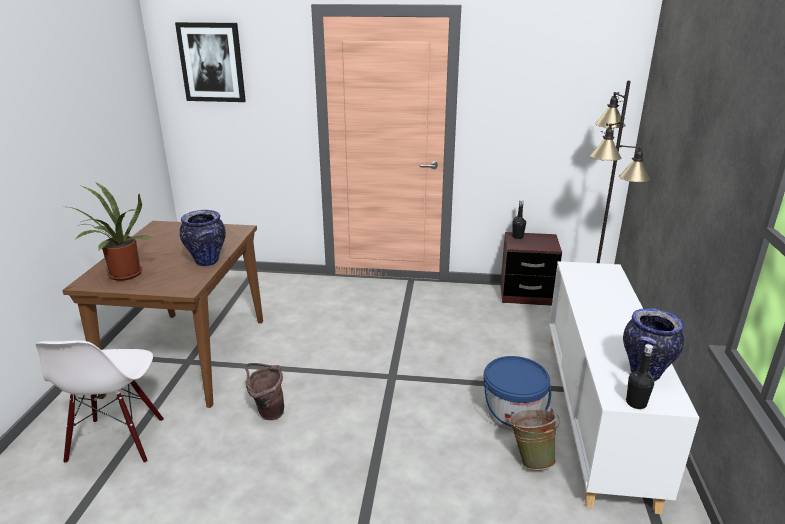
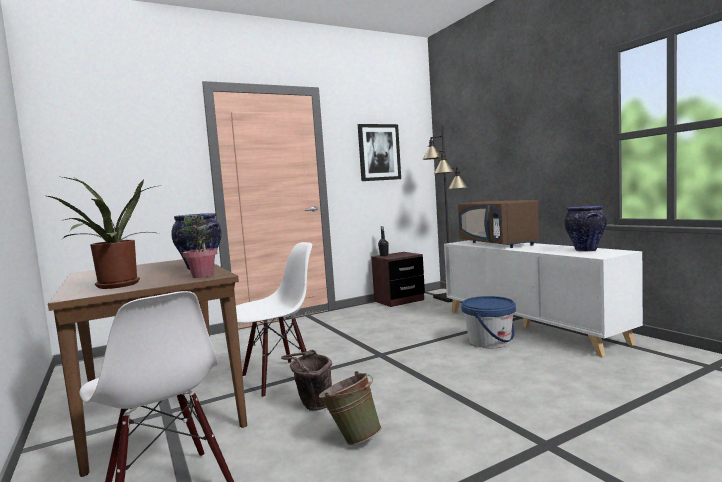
camera: 35 degrees left, 20 degrees down
picture [175,22,246,102] -> picture moved to [358,124,401,181]
green bucket [509,409,560,470] -> green bucket moved to [319,371,382,445]
black bottle [626,344,654,409] -> none
none -> potted plant [182,215,217,278]
none -> white chair [236,242,312,398]
none -> brown microwave [458,200,540,248]

